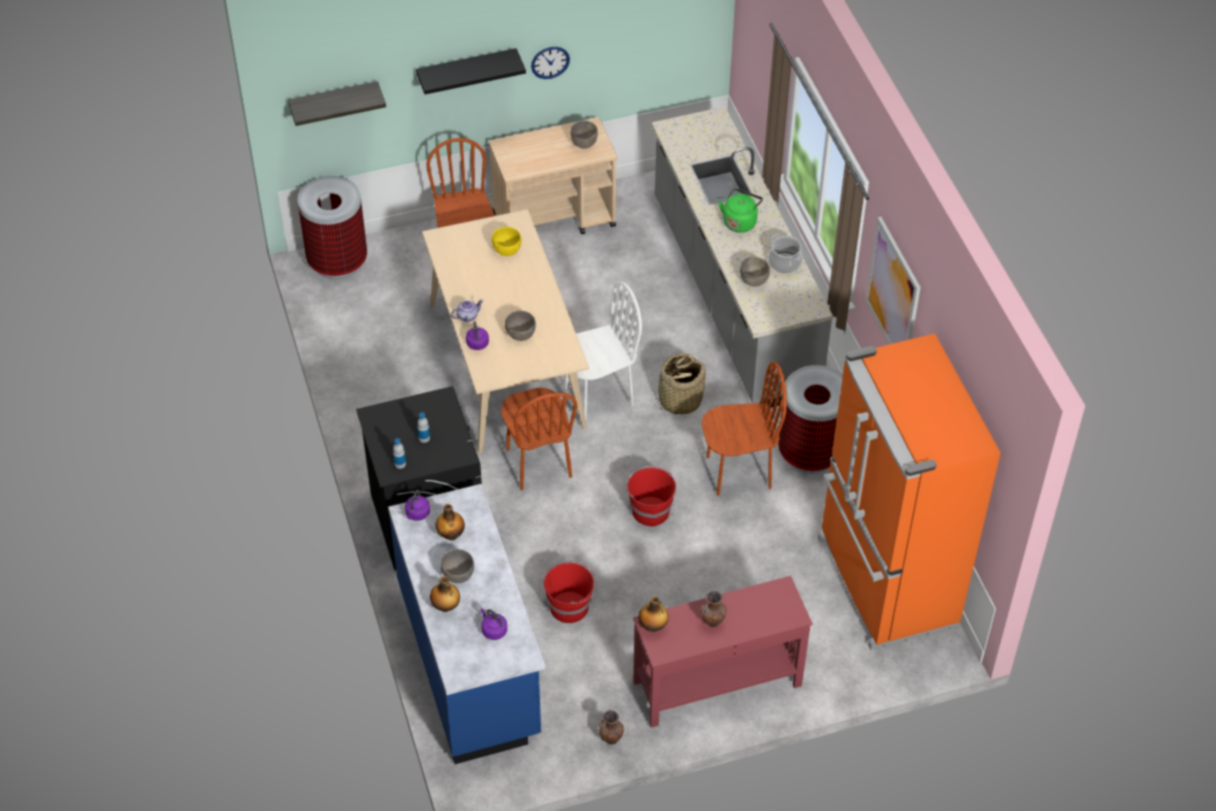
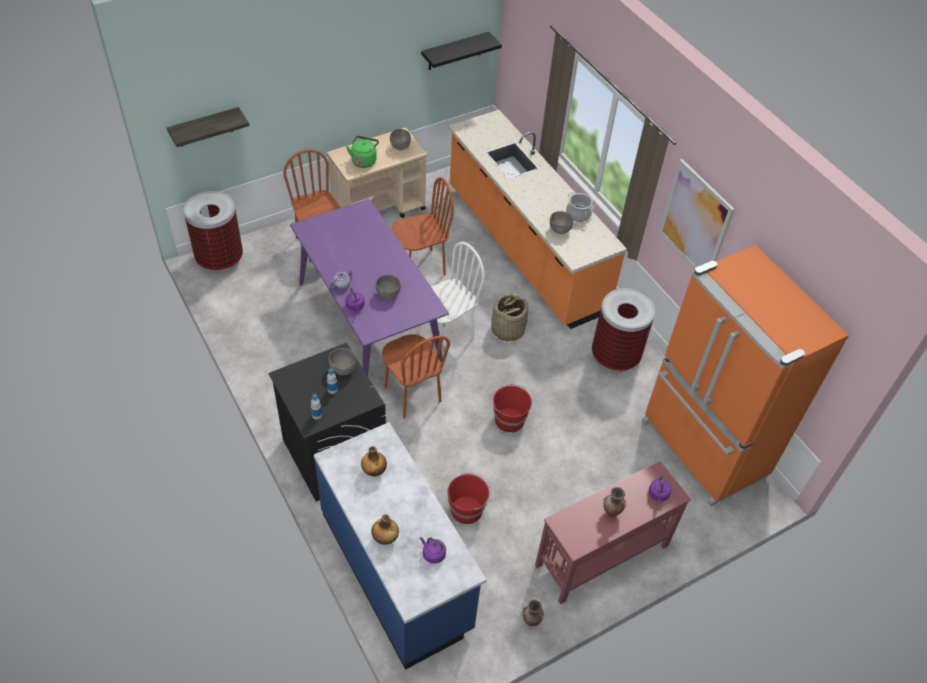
camera: 15 degrees left, 0 degrees up
purple kettle [405,490,430,521] -> purple kettle moved to [649,475,671,502]
black shelf [416,48,526,94] -> black shelf moved to [421,32,502,70]
beige dining table [422,209,589,453] -> purple dining table [290,199,449,374]
grey bowl [440,549,474,583] -> grey bowl moved to [328,348,356,375]
yellow bowl [492,227,521,256] -> none
wall clock [531,47,570,79] -> none
bottle [638,596,669,632] -> none
grey counter [651,107,833,408] -> orange counter [448,110,627,329]
brown chair [702,361,787,496] -> brown chair moved to [391,177,454,276]
green kettle [718,188,763,233] -> green kettle moved to [346,136,379,168]

